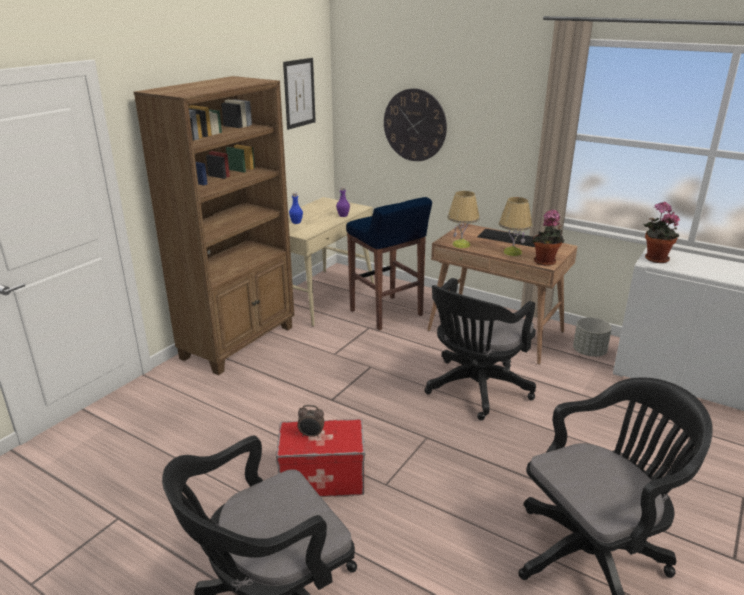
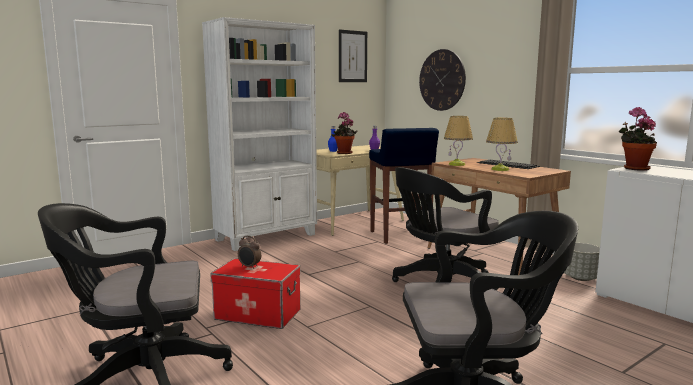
camera: 20 degrees right, 15 degrees down
brown bookcase [134,76,295,375] -> white bookcase [202,17,317,251]
potted plant [532,209,564,266] -> potted plant moved to [331,112,357,154]

